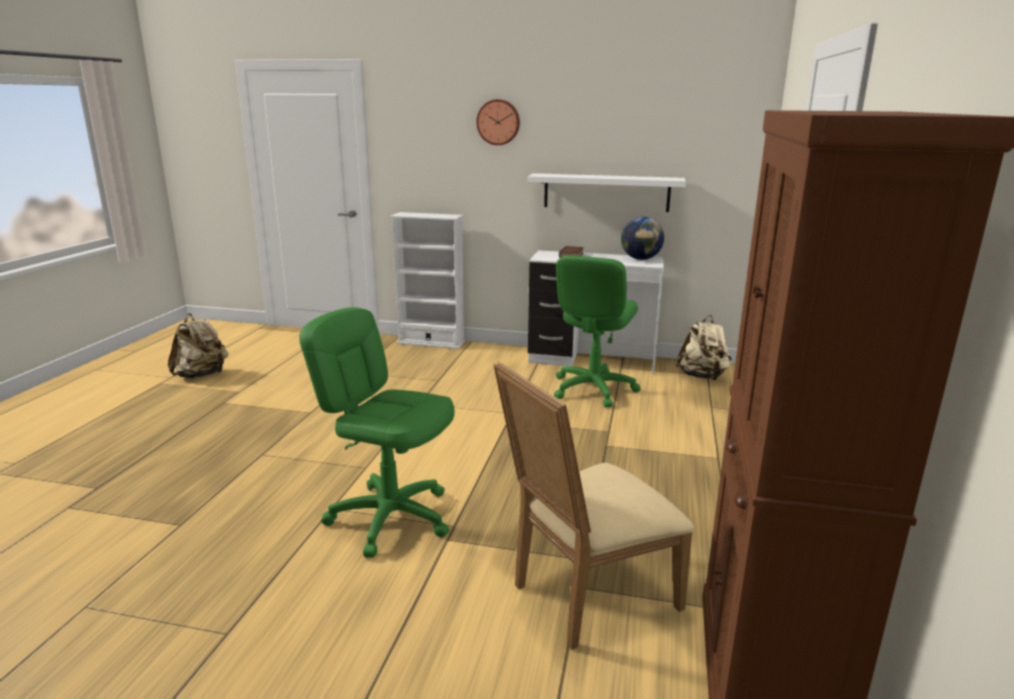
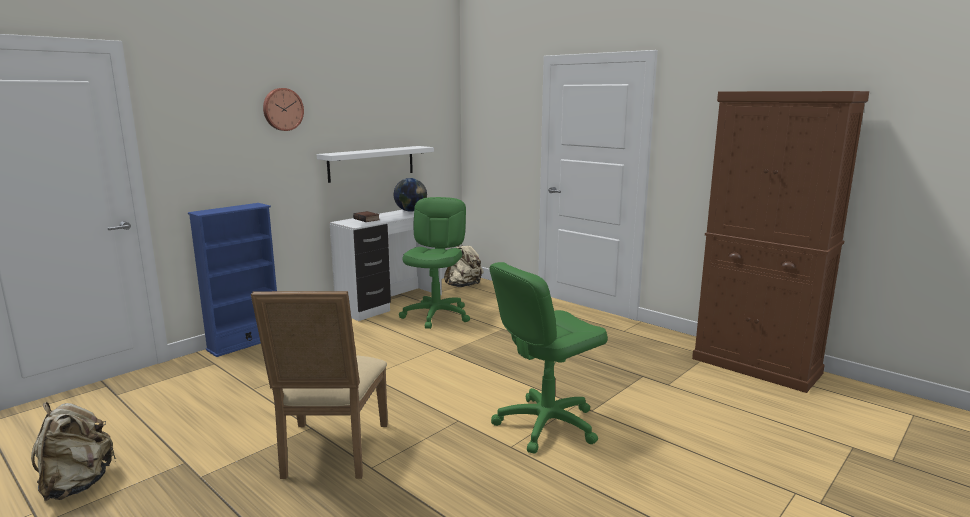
camera: 60 degrees left, 5 degrees down
white bookcase [391,212,465,349] -> blue bookcase [188,203,277,357]
beige chair [493,362,694,650] -> beige chair moved to [251,291,388,479]
green office chair [554,255,641,407] -> green office chair turned 135 degrees counterclockwise [399,197,470,329]

